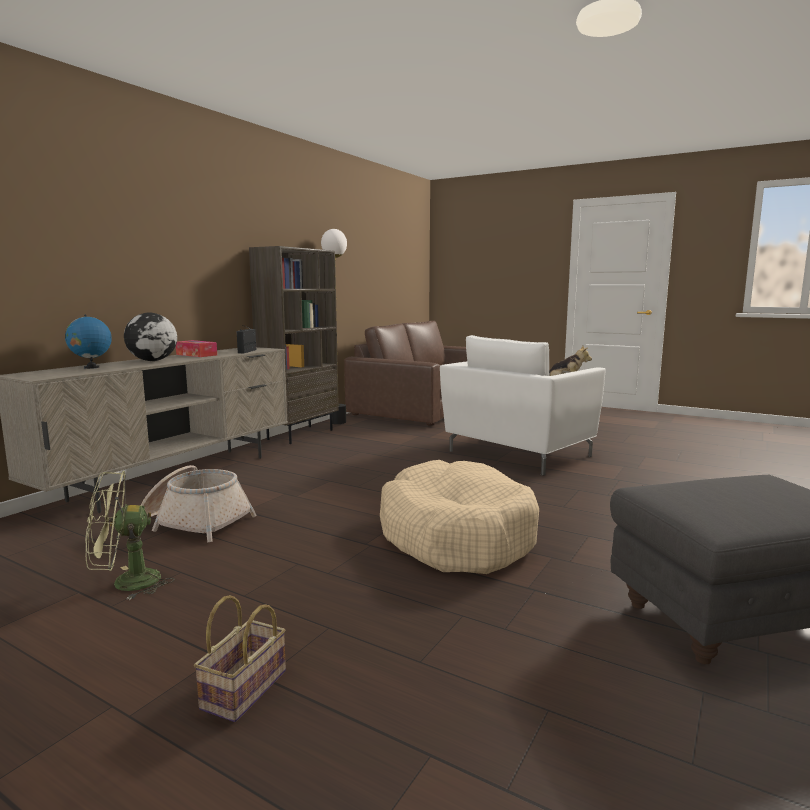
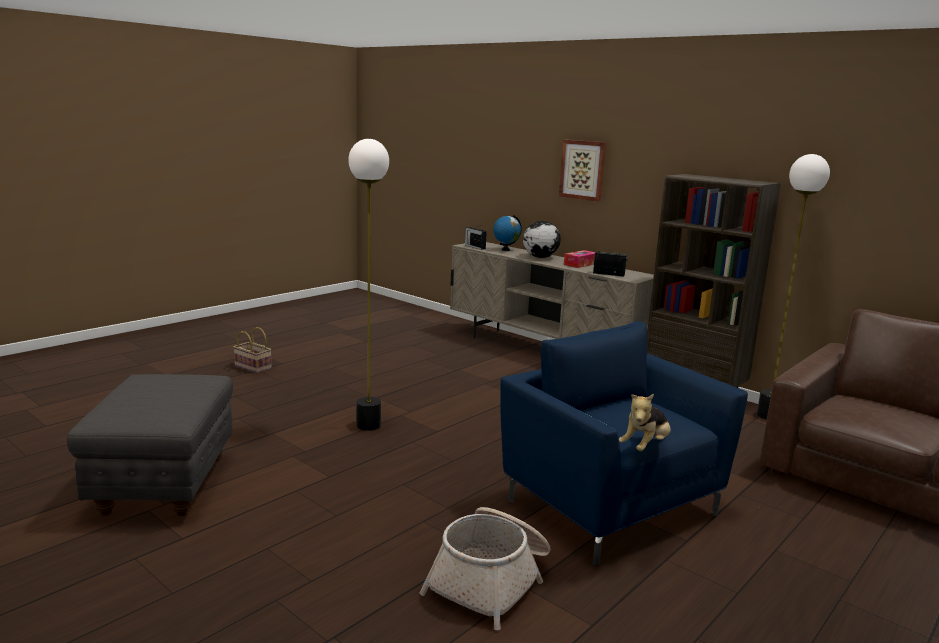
camera: 100 degrees right, 5 degrees up
green fan [85,471,174,600] -> none
basket [141,465,257,542] -> basket moved to [419,507,550,630]
beige dog bed [380,460,539,574] -> floor lamp [348,139,389,431]
white armchair [440,335,606,476] -> blue armchair [500,321,748,566]
none -> radio [465,226,487,250]
none -> picture [559,140,606,201]

